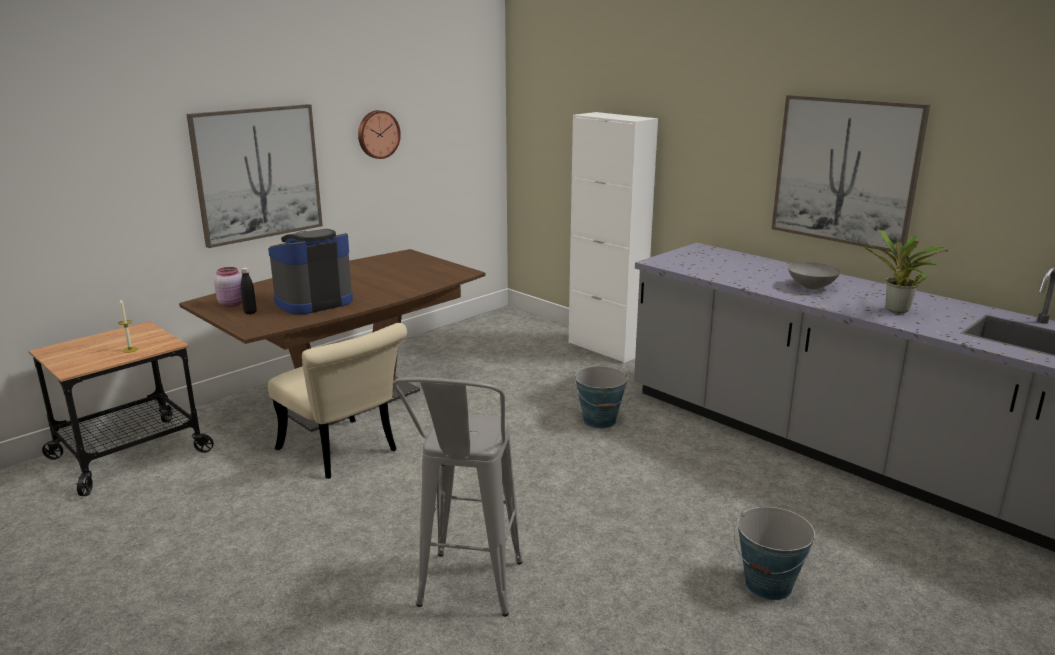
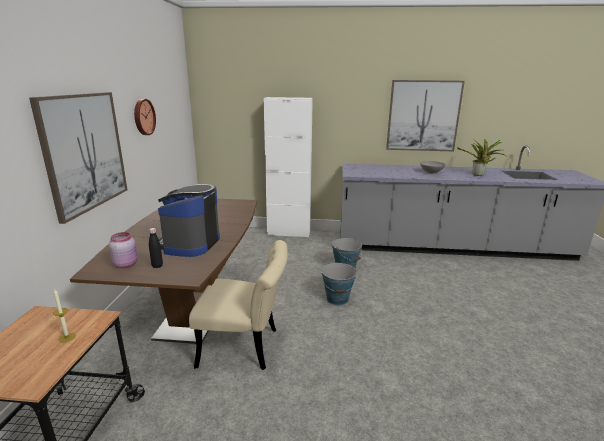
camera: 40 degrees left, 0 degrees up
grey stool [392,377,522,617] -> none
bucket [734,507,815,600] -> bucket moved to [321,263,357,305]

